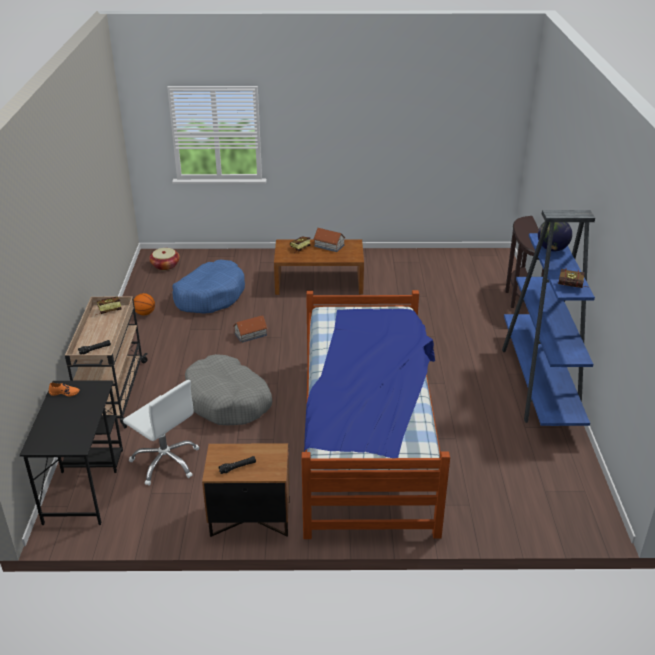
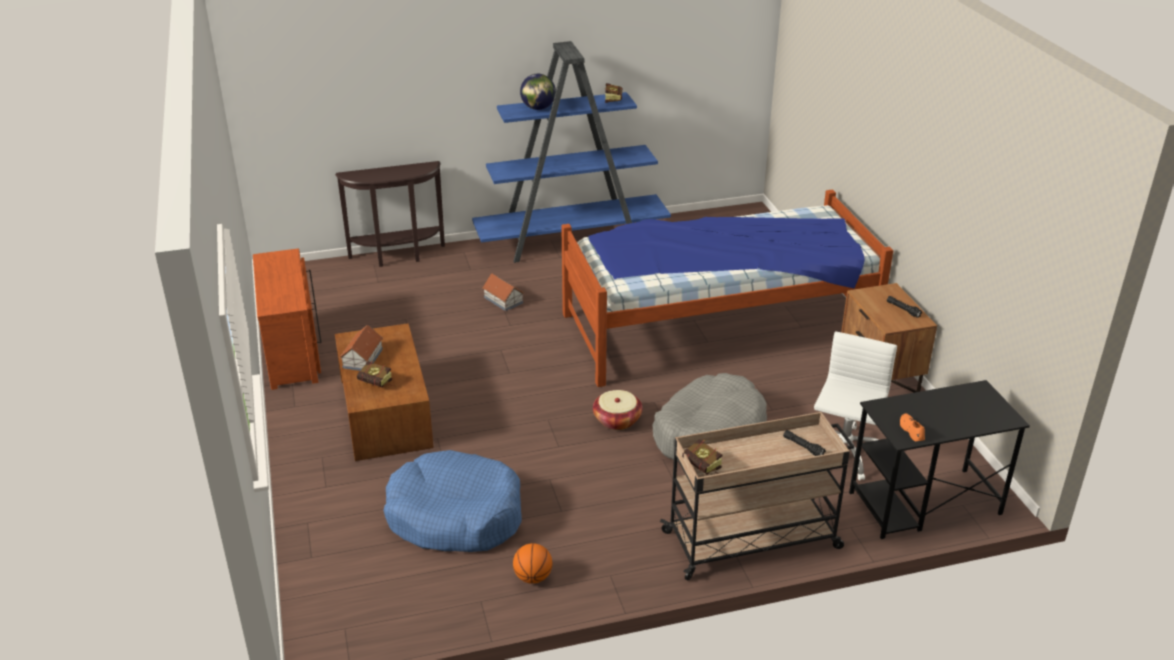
camera: 105 degrees left, 0 degrees up
basket [149,248,180,270] -> basket moved to [593,390,643,430]
toy house [233,315,268,343] -> toy house moved to [482,273,524,311]
none -> brown dresser [253,248,321,390]

